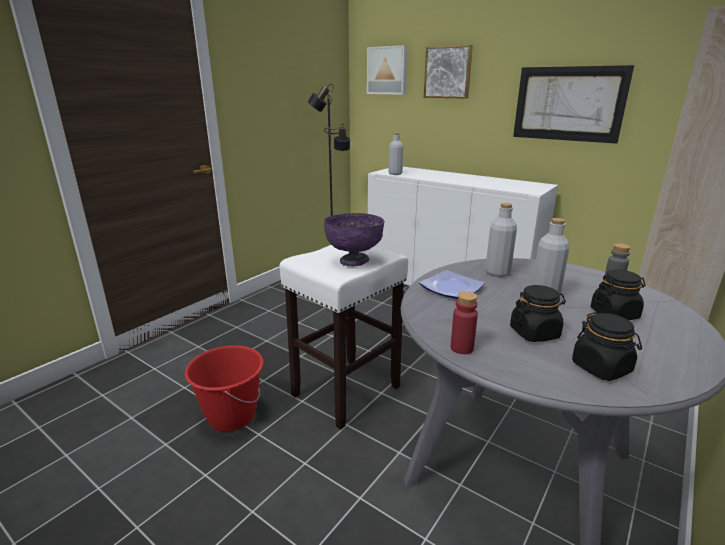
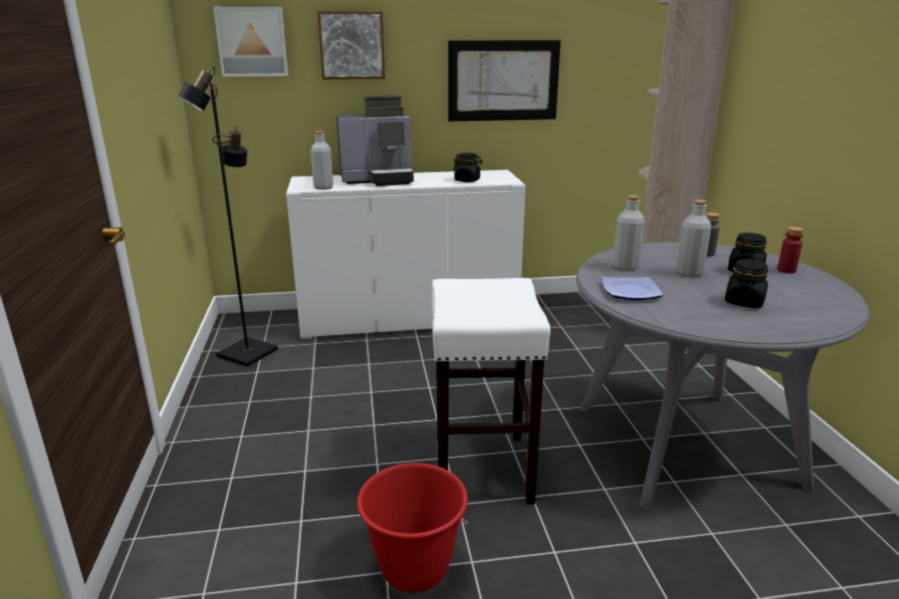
camera: 45 degrees left, 0 degrees up
purple bowl [324,213,384,266] -> none
red bottle [451,291,478,354] -> red bottle moved to [777,227,803,273]
black jar [572,312,642,381] -> black jar moved to [453,153,483,182]
none -> coffee machine [336,95,414,186]

